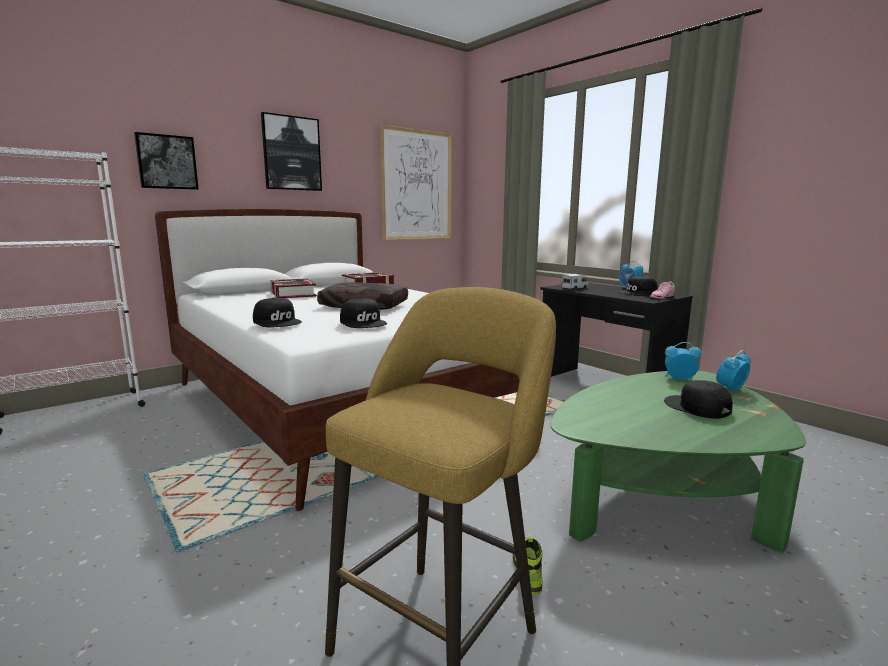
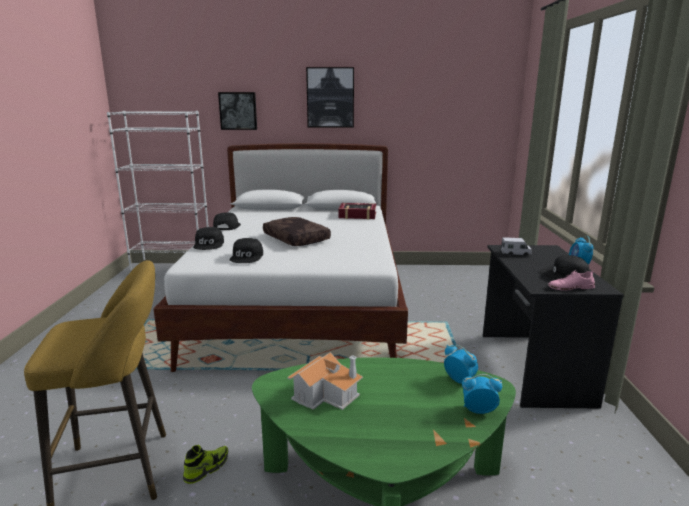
camera: 40 degrees right, 5 degrees up
book [271,278,317,298] -> none
picture [380,125,452,241] -> none
black cap [664,380,733,419] -> black cap moved to [213,213,241,230]
none -> toy house [287,352,363,410]

